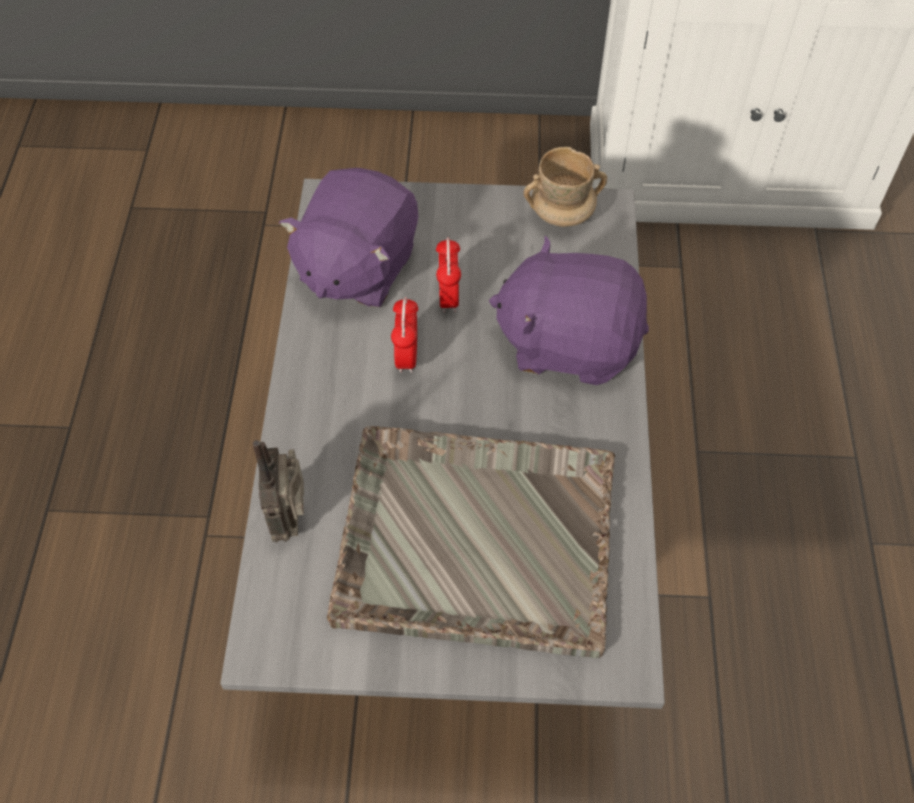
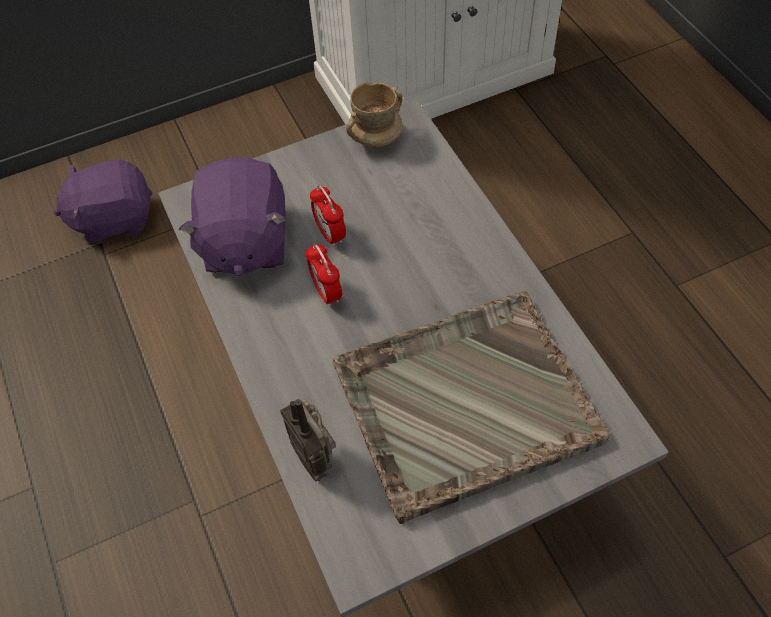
camera: 25 degrees left, 0 degrees up
purple plush toy [489,236,649,385] -> purple plush toy moved to [54,159,152,245]

